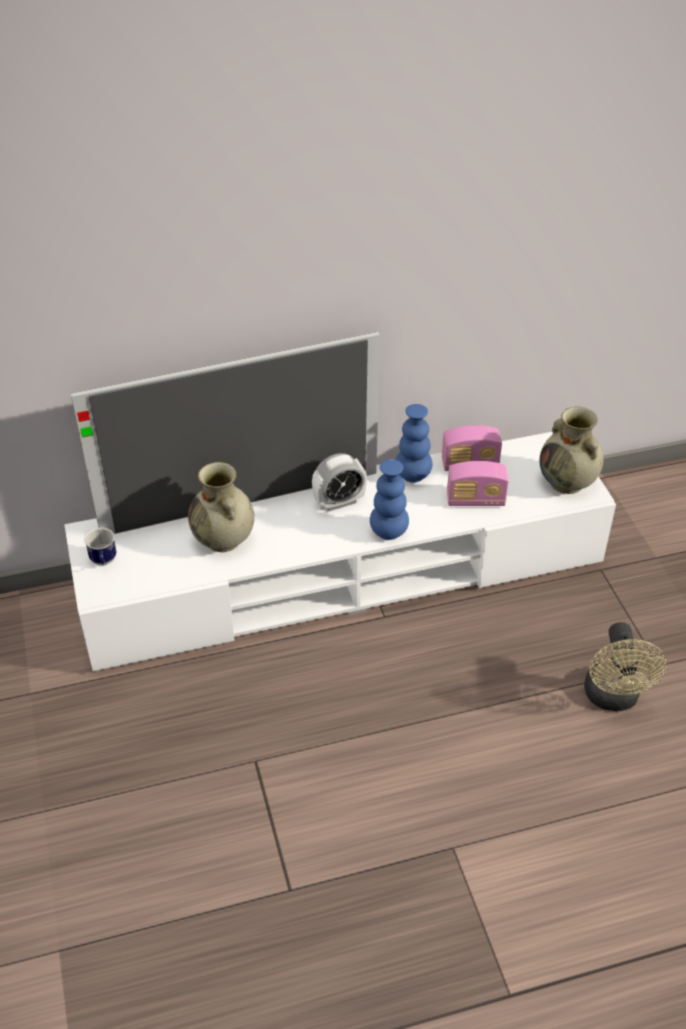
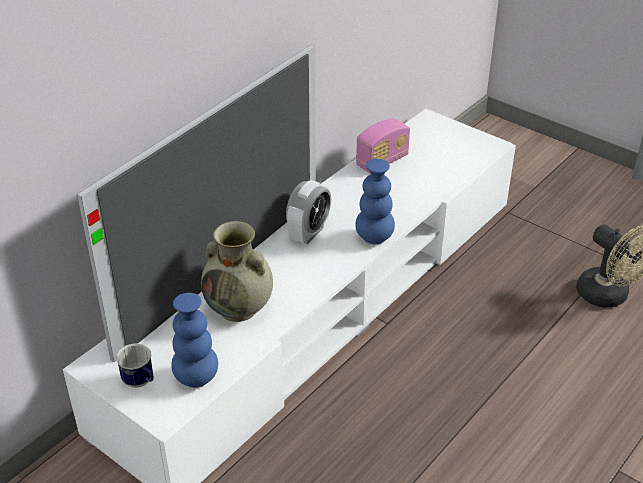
camera: 35 degrees left, 5 degrees down
blue vase [396,404,432,483] -> blue vase moved to [171,293,218,388]
radio [447,461,509,506] -> none
beige vase [540,406,603,494] -> none

